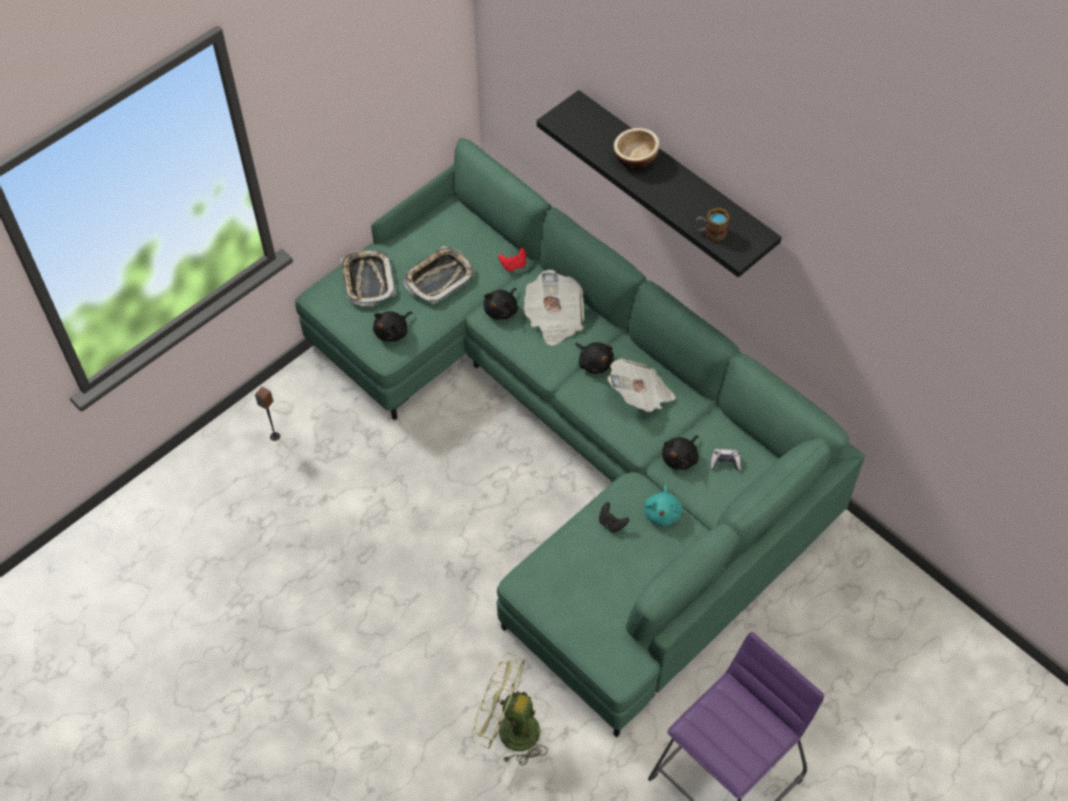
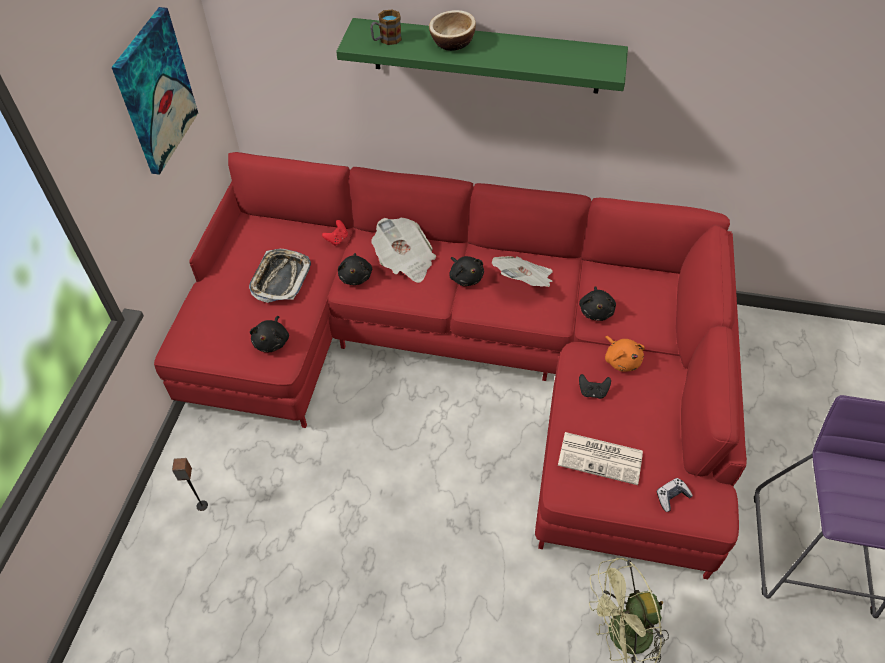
camera: 35 degrees left, 5 degrees down
green sofa [295,138,865,738] -> red sofa [154,152,747,579]
tray [340,250,396,306] -> none
black shelf [537,90,781,278] -> green shelf [336,18,628,94]
black plush toy [575,342,614,374] -> black plush toy turned 45 degrees clockwise [449,256,484,286]
turquoise plush toy [645,484,683,526] -> orange plush toy [605,336,645,372]
mug [696,208,730,242] -> mug moved to [370,9,402,45]
game controller [710,449,741,471] -> game controller moved to [657,478,693,512]
none -> picture [112,7,198,175]
none -> newspaper [558,432,643,485]

